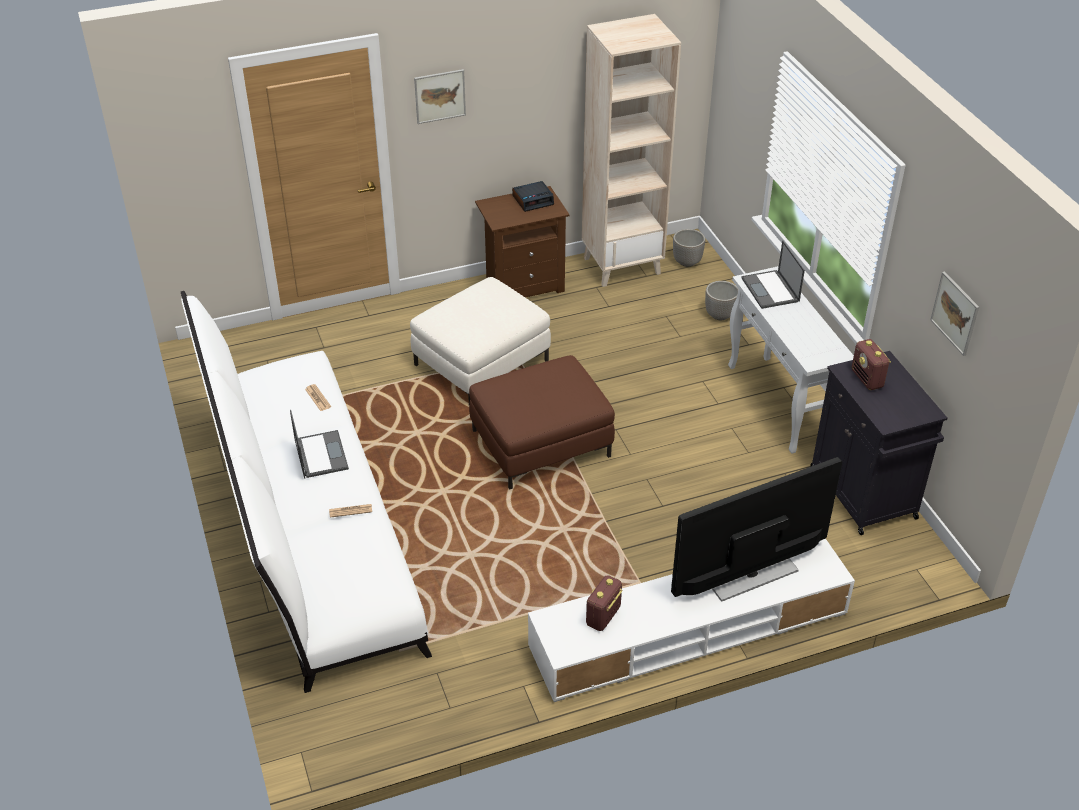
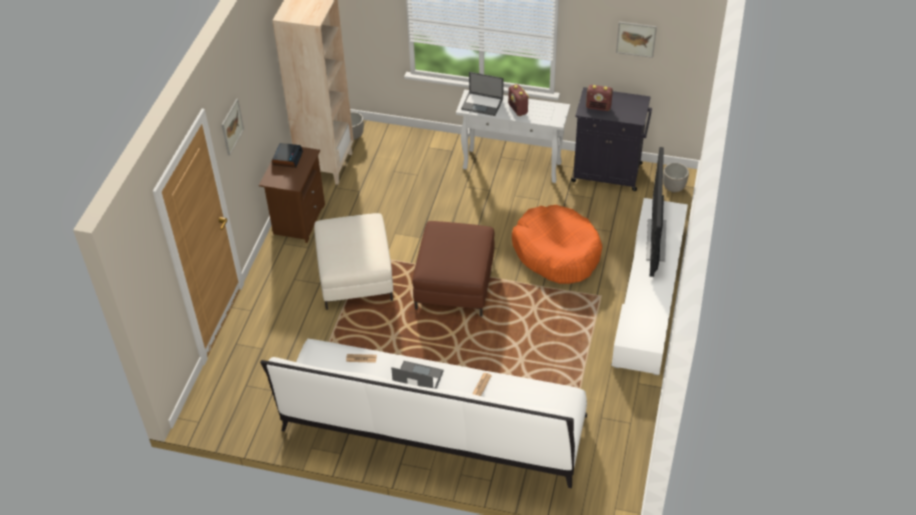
camera: 55 degrees left, 5 degrees up
radio [586,575,623,631] -> radio moved to [508,84,530,116]
planter [705,281,739,320] -> planter moved to [663,163,689,192]
none -> orange dog bed [512,205,602,284]

